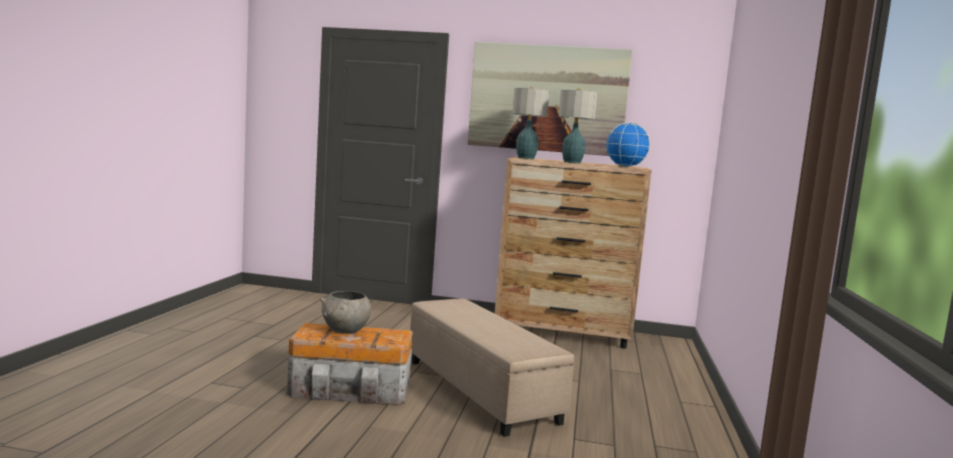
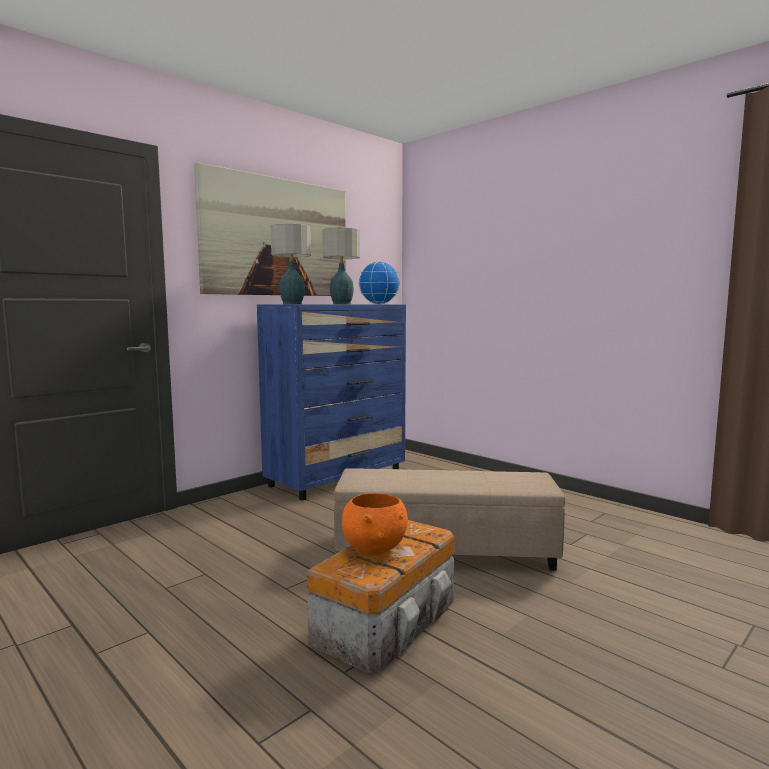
camera: 55 degrees left, 0 degrees up
grey bowl [320,291,371,334] -> orange bowl [342,493,408,556]
brown dresser [495,157,652,349] -> blue dresser [257,304,406,500]

